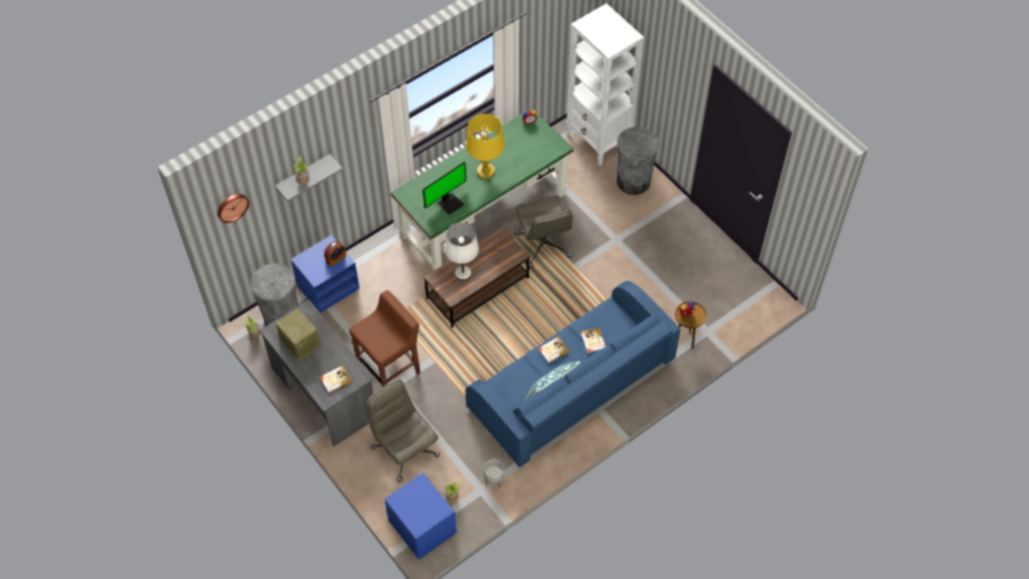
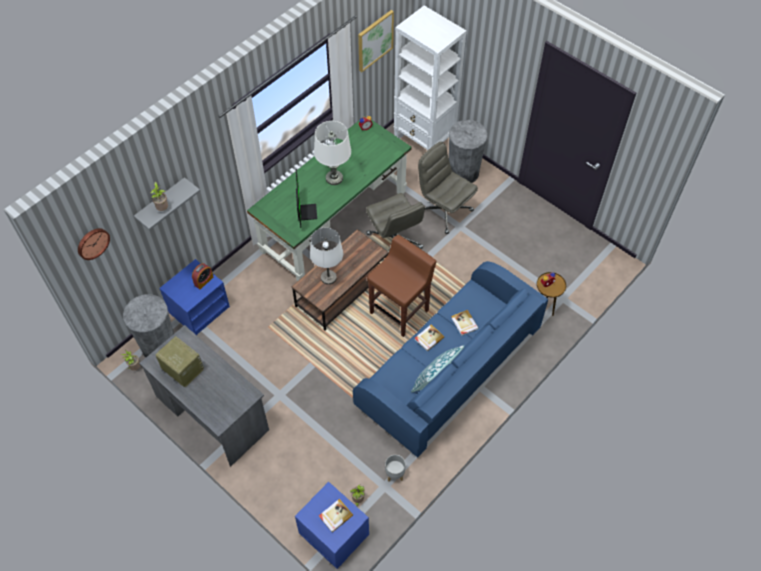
camera: 10 degrees left, 0 degrees up
book [320,366,352,394] -> book moved to [319,499,353,533]
brown stool [349,290,421,387] -> brown stool moved to [367,235,437,337]
grey office chair [365,379,440,482] -> grey office chair moved to [418,142,478,234]
monitor [423,162,466,215] -> monitor turned 45 degrees counterclockwise [296,169,317,228]
yellow table lamp [466,114,505,179] -> white table lamp [314,121,351,185]
none -> picture [358,10,394,72]

